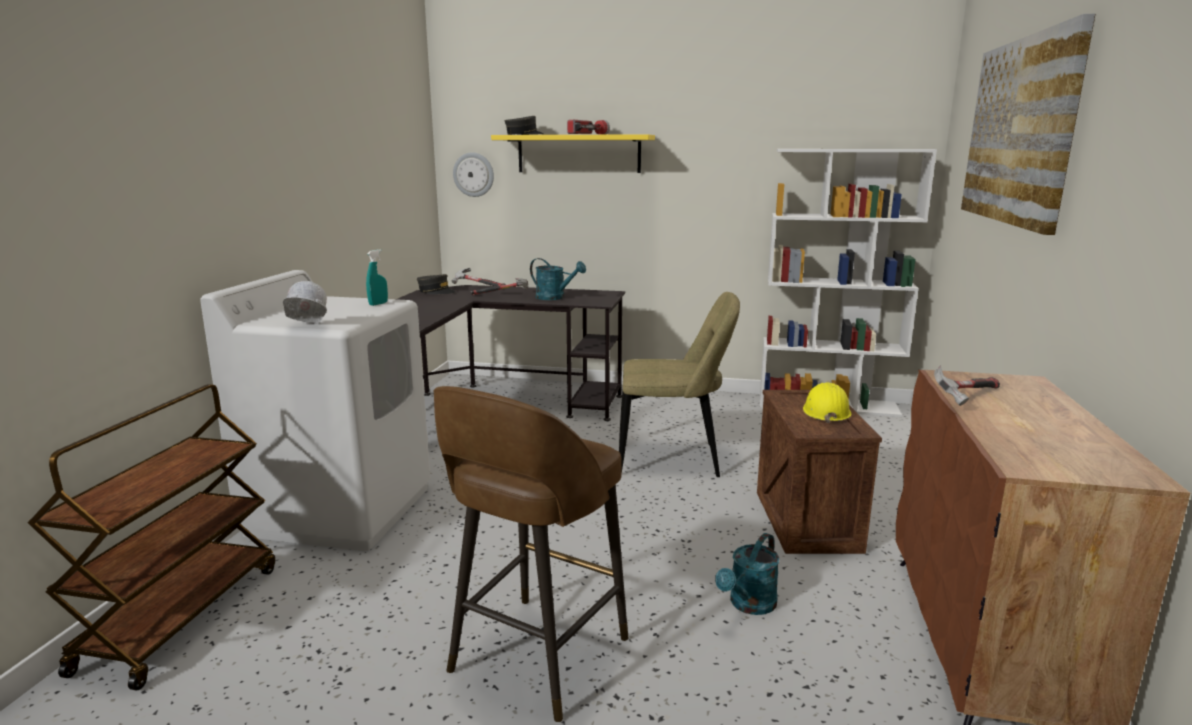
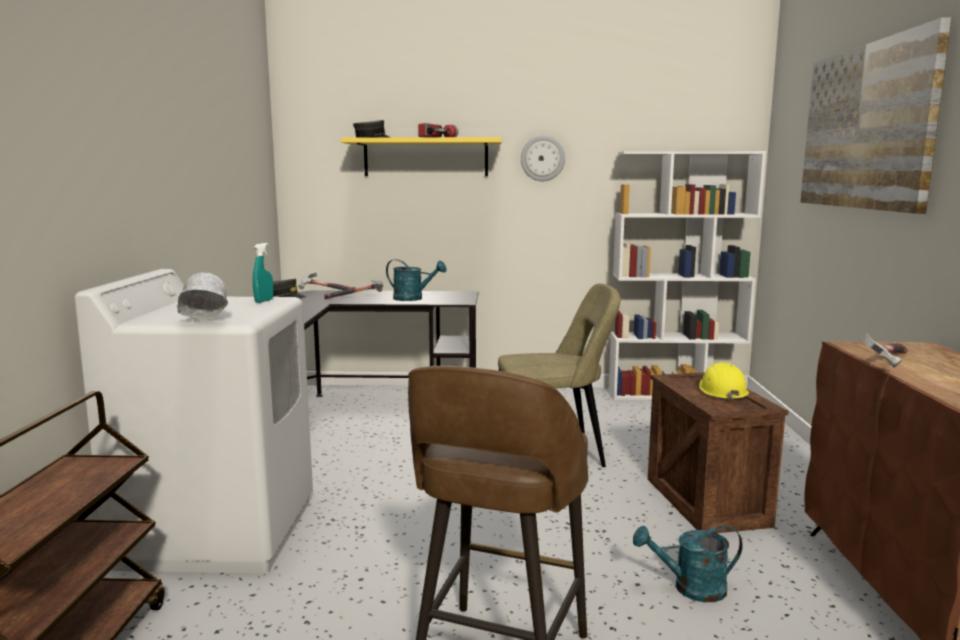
camera: 10 degrees left, 5 degrees down
wall clock [453,152,494,197] -> wall clock moved to [521,136,565,181]
turquoise watering can [715,533,780,615] -> turquoise watering can turned 60 degrees clockwise [633,525,743,602]

